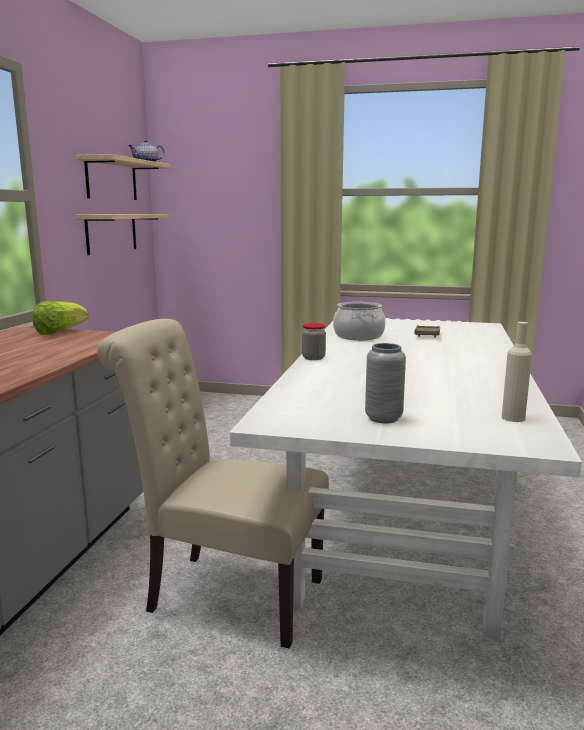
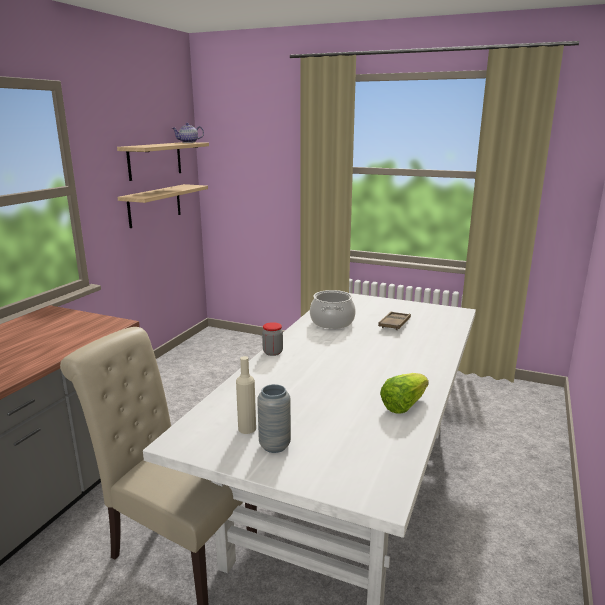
camera: 10 degrees right, 5 degrees up
lettuce [32,301,88,335] -> lettuce moved to [380,373,429,414]
beige bottle [502,322,532,422] -> beige bottle moved to [236,356,256,434]

